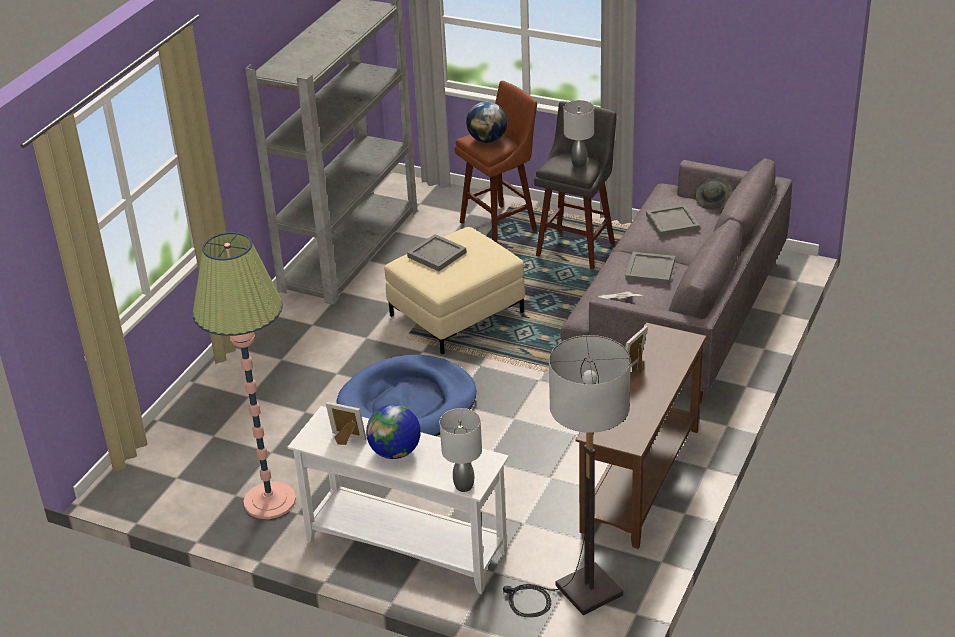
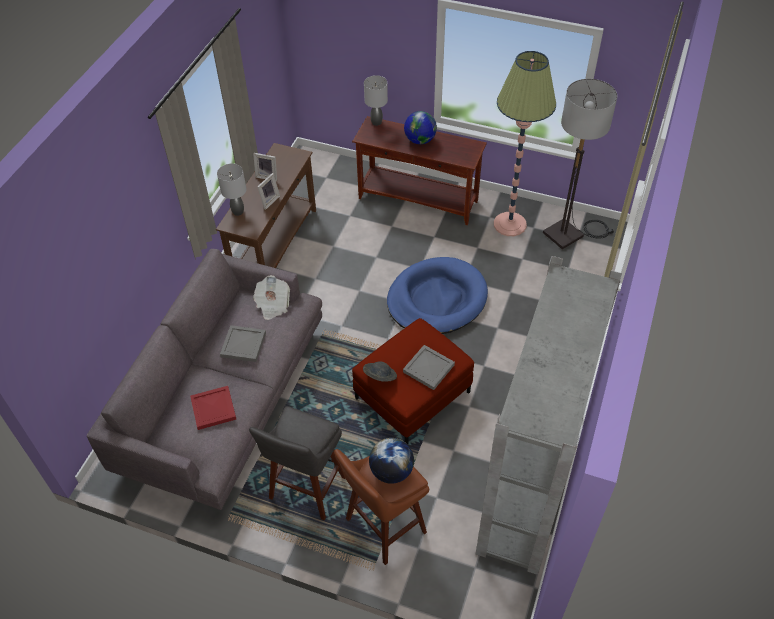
camera: 175 degrees right, 15 degrees up
white console table [288,406,509,594] -> brown console table [352,116,487,225]
picture frame [326,402,366,445] -> picture frame moved to [253,153,277,181]
beige ottoman [384,227,525,355] -> red ottoman [352,318,474,444]
floor lamp [503,335,631,617] -> floor lamp moved to [543,79,617,250]
grey table lamp [564,100,594,168] -> grey table lamp moved to [217,164,246,216]
grey tray [646,204,699,237] -> red tray [190,386,236,430]
grey hat [695,177,732,210] -> grey hat moved to [363,361,397,382]

